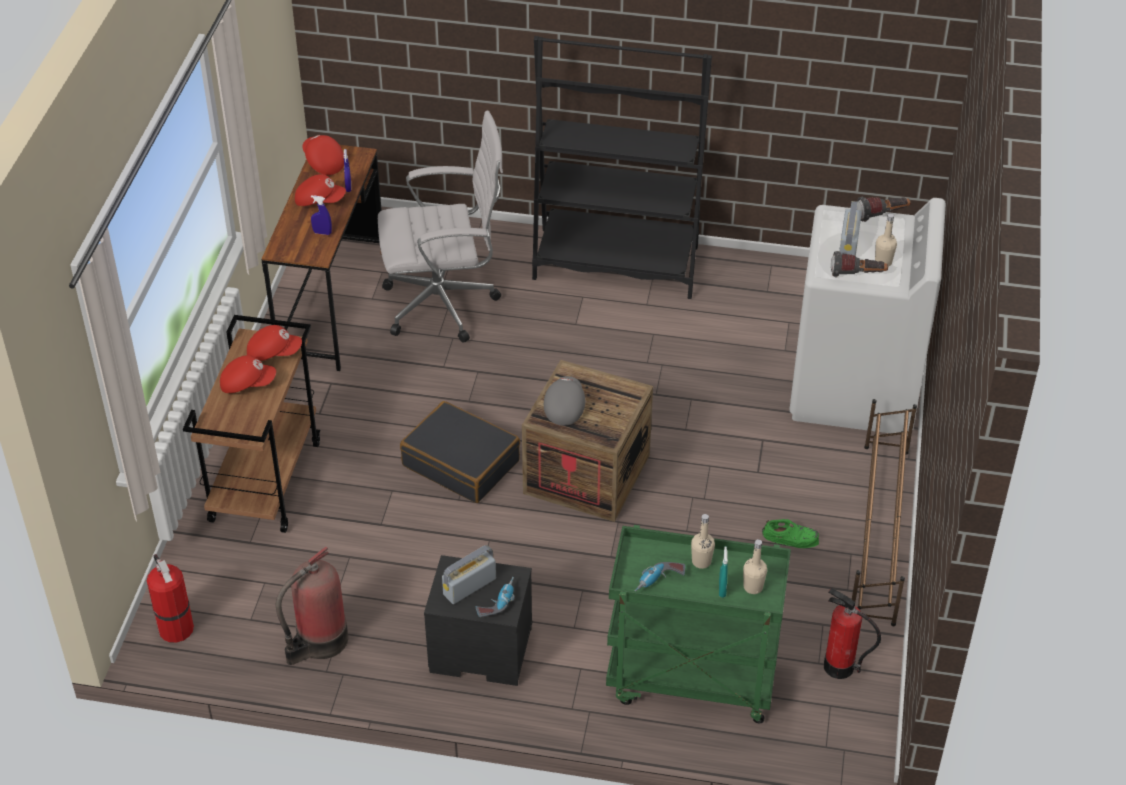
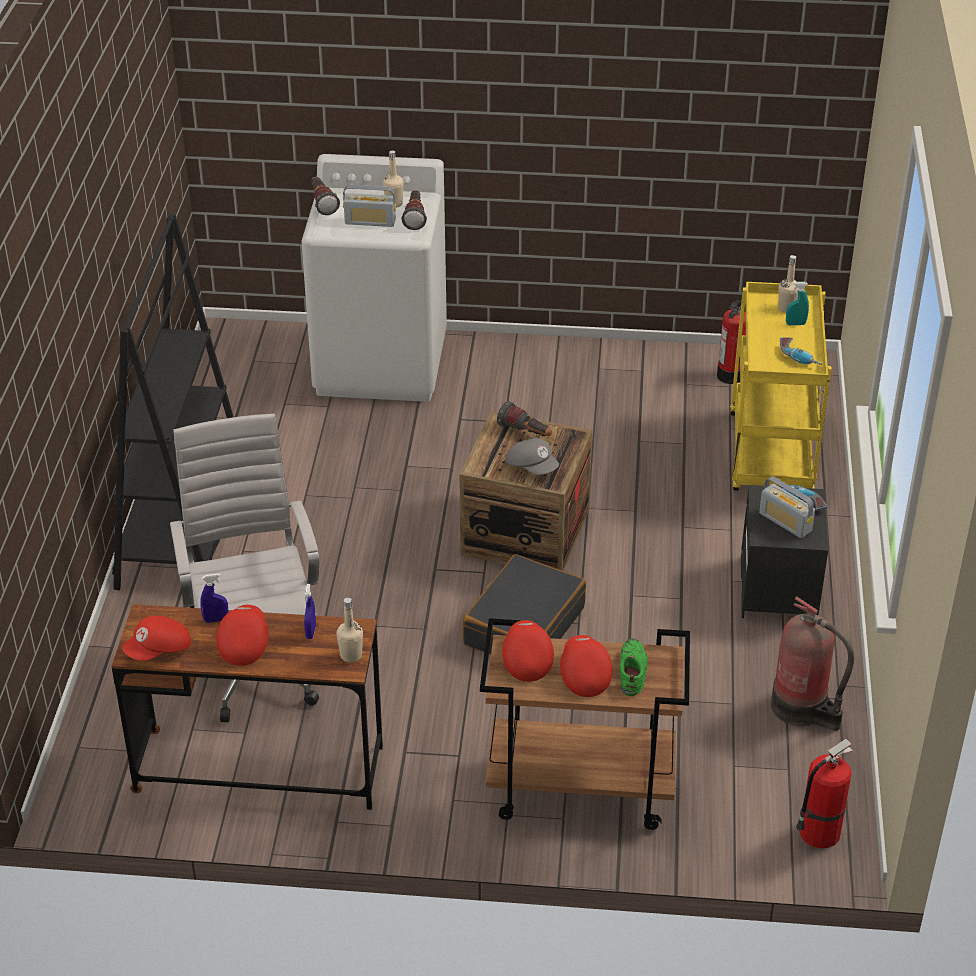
camera: 95 degrees left, 5 degrees down
grey cap [544,376,585,426] -> grey cap turned 135 degrees counterclockwise [505,438,559,475]
green cart [606,525,791,723] -> yellow cart [730,282,832,491]
beige bottle [691,514,715,569] -> beige bottle moved to [336,597,363,663]
green shoe [762,519,819,548] -> green shoe moved to [620,639,648,696]
brown shoe rack [852,399,917,626] -> none
none -> flashlight [497,401,552,436]

